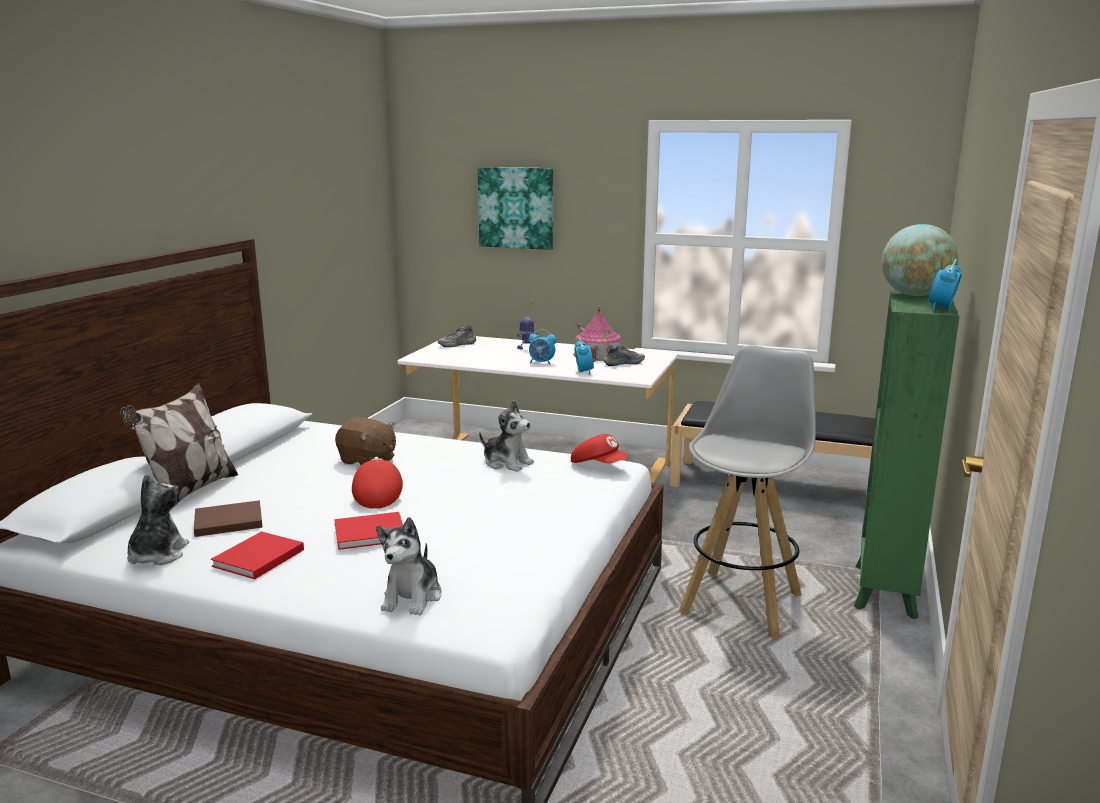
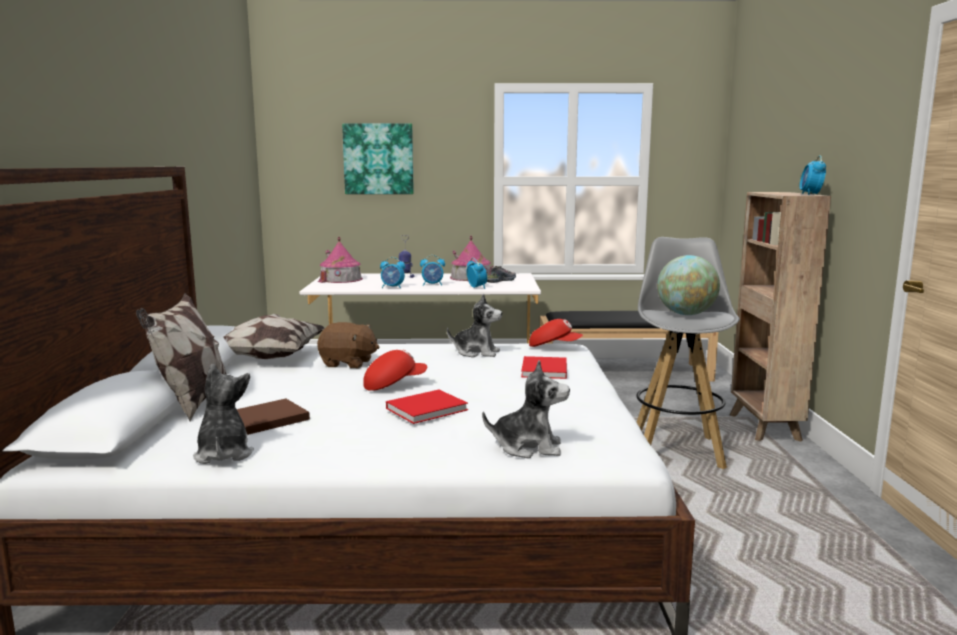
camera: 20 degrees left, 5 degrees down
red book [211,531,304,579] -> red book moved to [521,356,567,379]
red cap [352,458,403,509] -> red cap turned 90 degrees clockwise [363,350,427,391]
plush toy [376,517,442,616] -> plush toy turned 75 degrees counterclockwise [482,360,570,458]
shoe [438,325,476,347] -> toy house [318,237,363,283]
green bookcase [854,291,959,619] -> brown bookcase [729,192,831,441]
globe [881,224,959,296] -> globe moved to [657,255,720,315]
none -> pillow [223,314,325,359]
none -> alarm clock [380,257,405,289]

